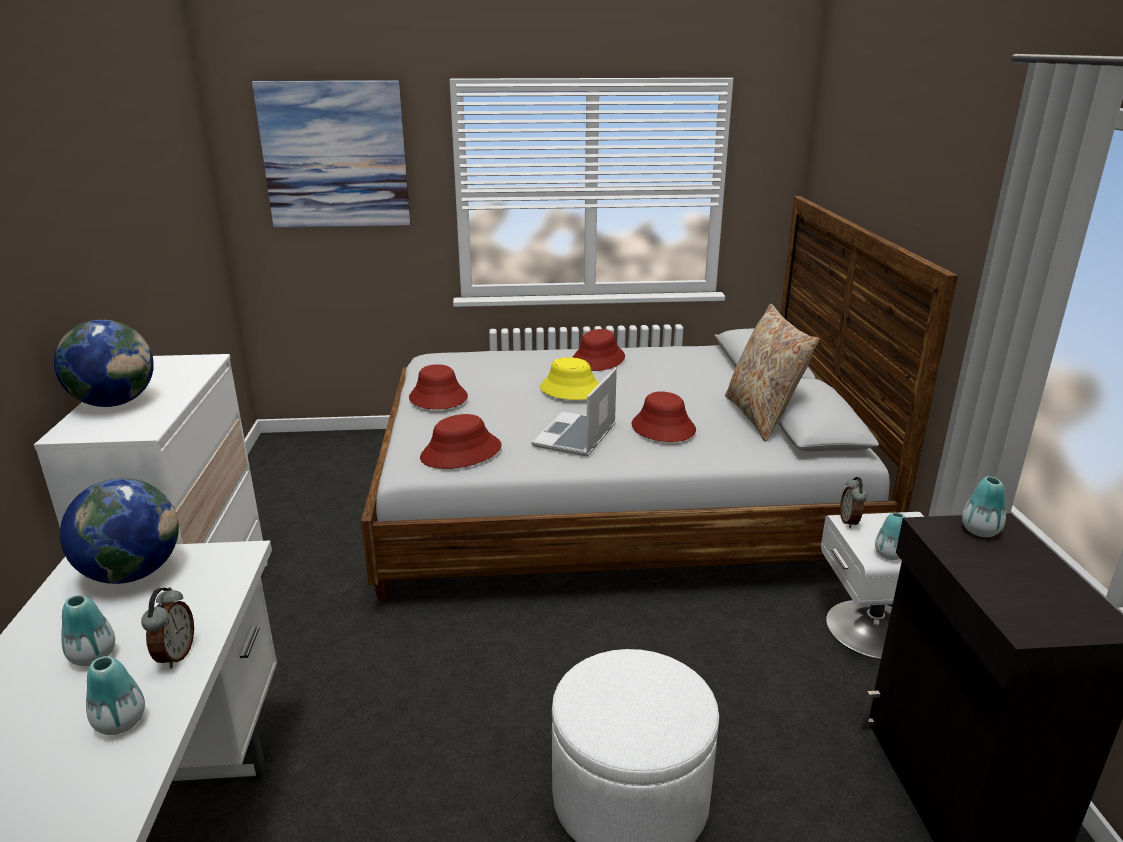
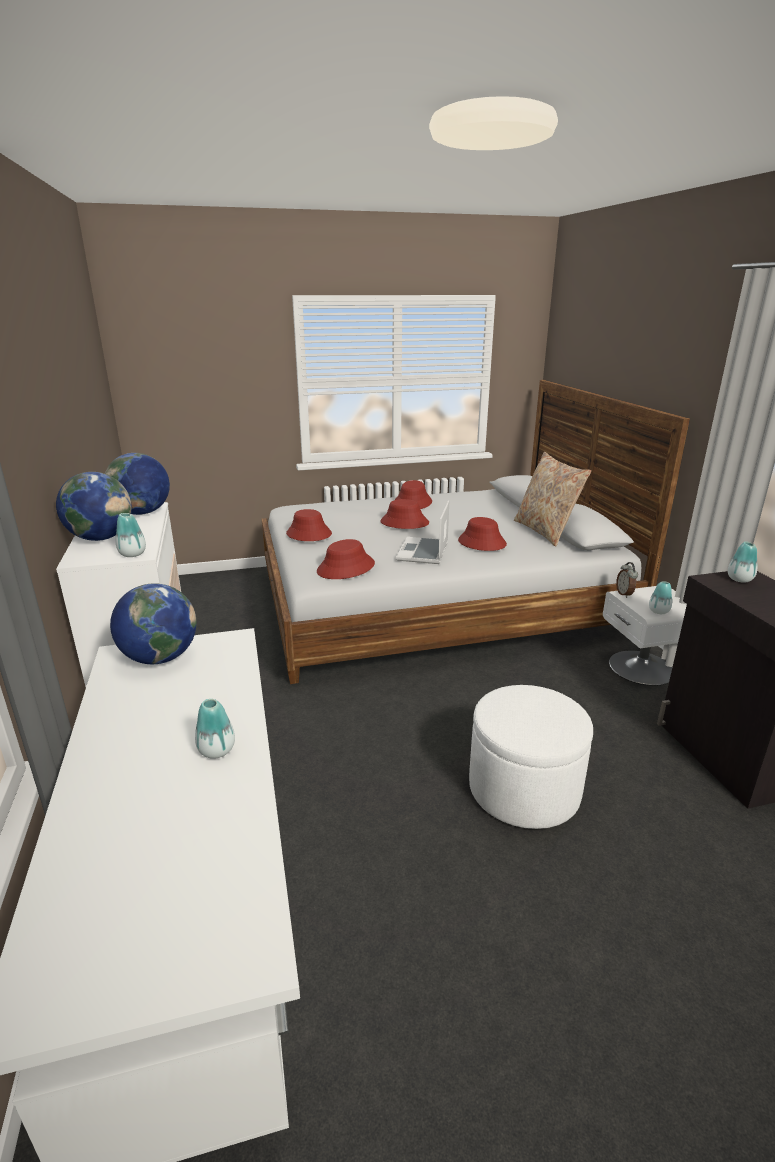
camera: 10 degrees left, 0 degrees up
vase [61,595,115,666] -> vase moved to [116,513,146,557]
alarm clock [141,587,194,669] -> none
picture [252,80,410,227] -> none
yellow hat [540,357,600,400] -> red hat [380,499,429,529]
none -> globe [105,453,170,515]

